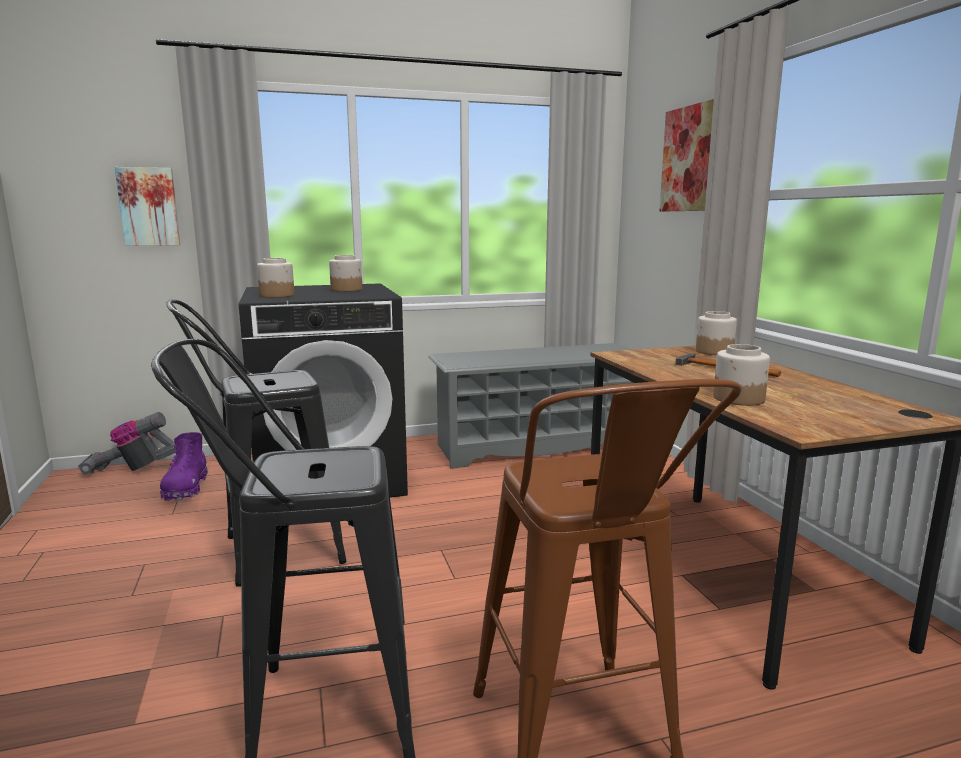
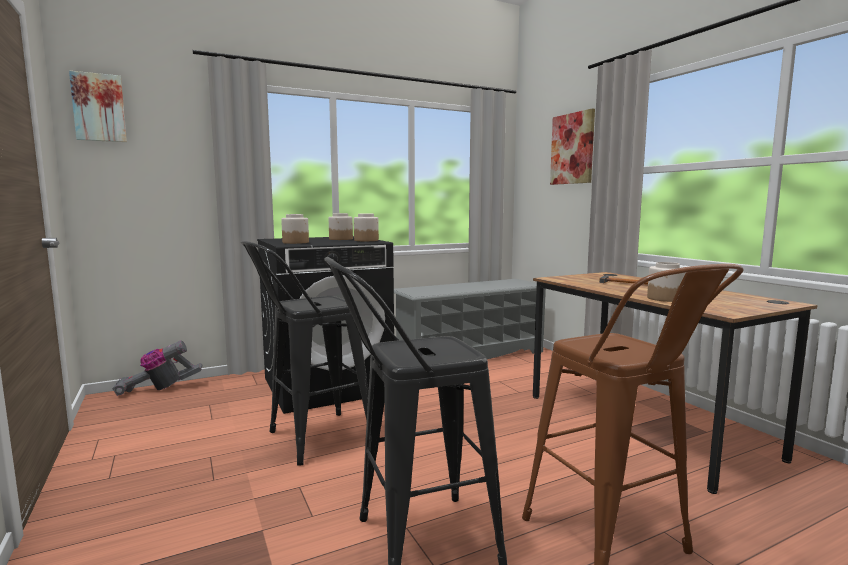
camera: 10 degrees left, 5 degrees down
picture [115,167,180,246] -> picture moved to [69,71,127,142]
purple boot [160,432,207,502] -> none
jar [696,311,737,355] -> jar moved to [354,214,379,241]

